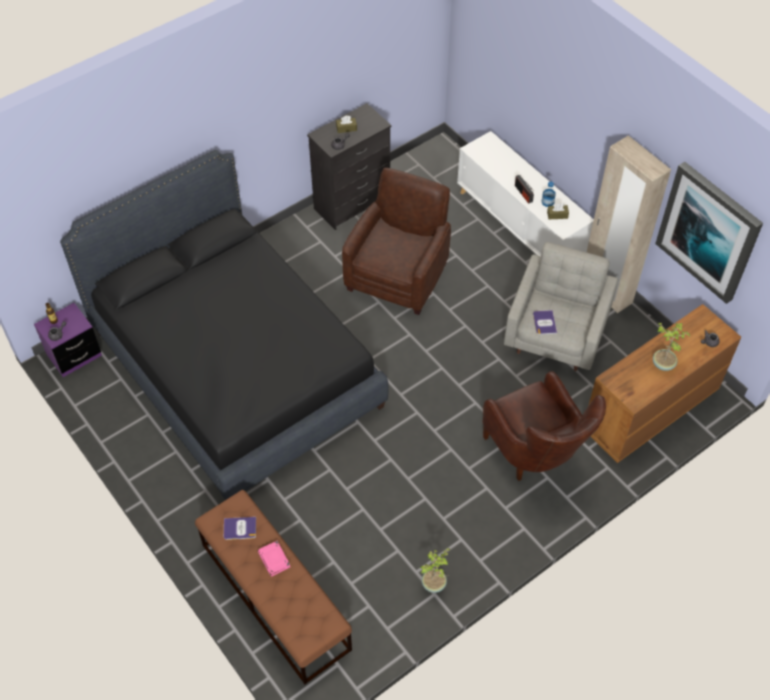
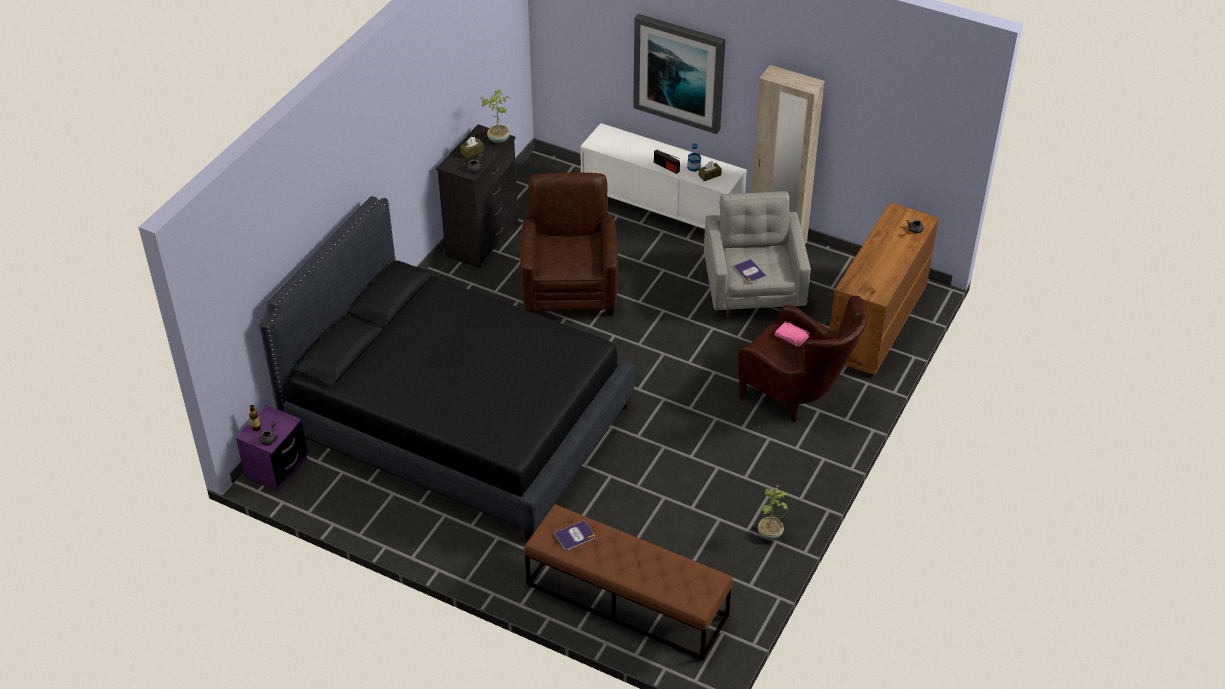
camera: 25 degrees left, 10 degrees down
pink book [258,541,290,576] -> pink book moved to [774,321,809,347]
potted plant [653,323,691,371] -> potted plant moved to [481,90,511,143]
picture [655,162,763,304] -> picture moved to [633,14,725,134]

